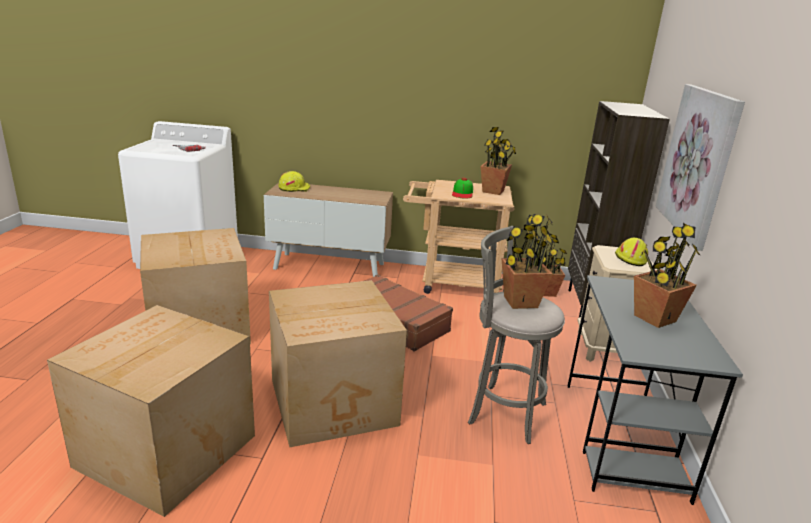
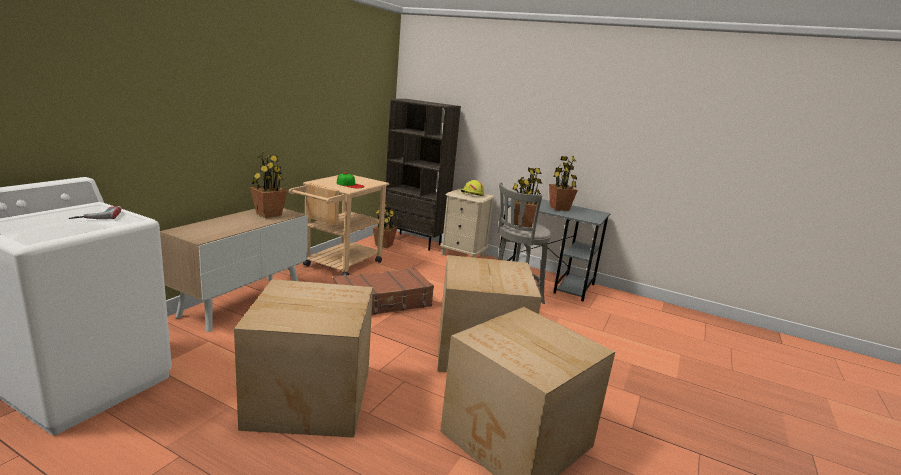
camera: 70 degrees left, 5 degrees down
yellow hard hat [278,171,310,192] -> none
potted plant [481,127,516,195] -> potted plant moved to [250,152,287,218]
picture [655,84,745,251] -> none

